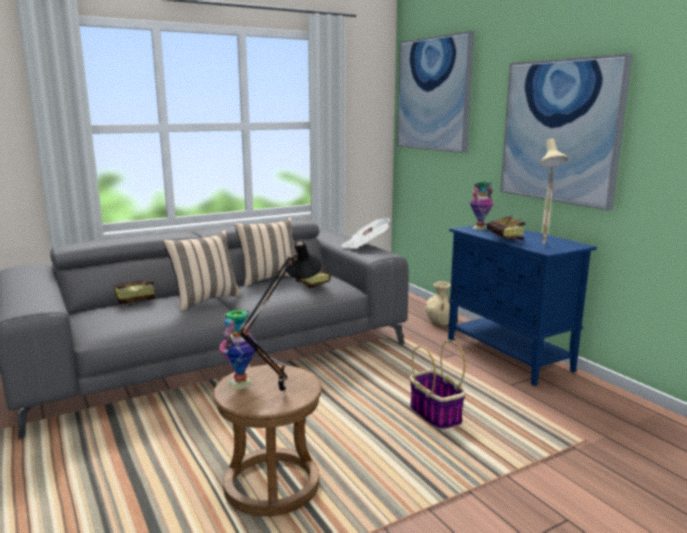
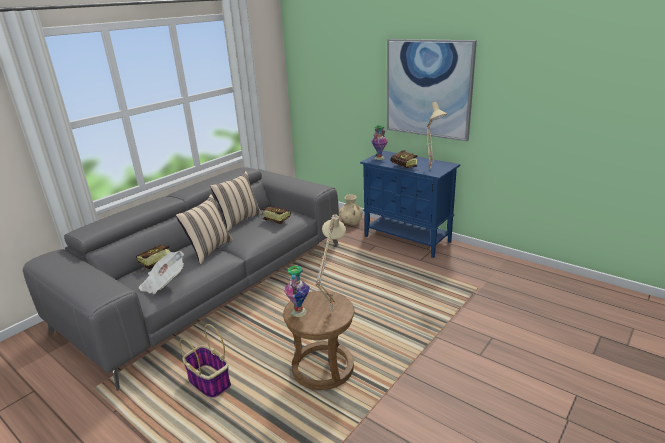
camera: 20 degrees left, 10 degrees up
black table lamp [237,239,322,395] -> beige table lamp [316,214,346,314]
newspaper [341,218,390,249] -> newspaper moved to [139,251,184,294]
picture [397,31,474,153] -> none
basket [410,340,465,430] -> basket moved to [179,324,231,398]

